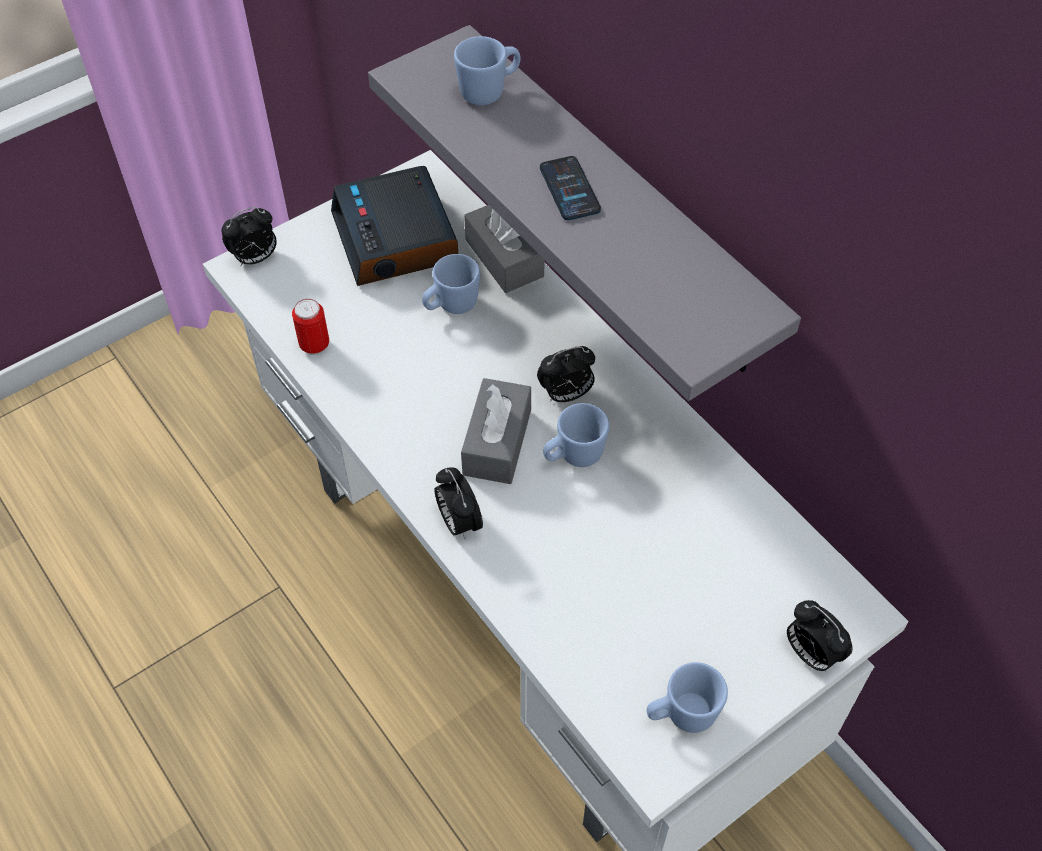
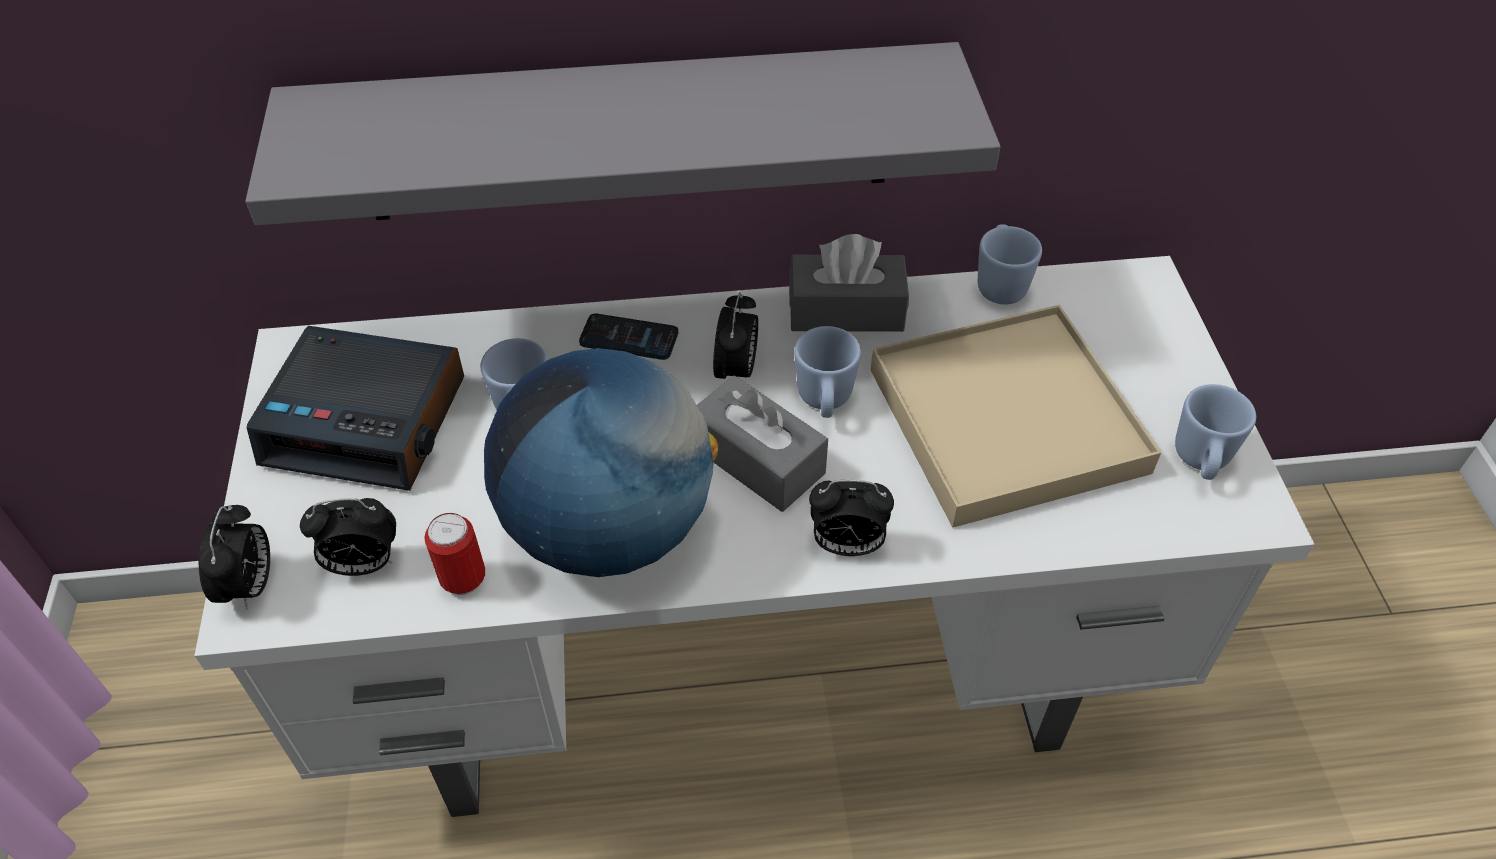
camera: 60 degrees left, 5 degrees down
blue mug [454,36,520,105] -> blue mug moved to [978,224,1042,304]
grey tissue box [464,205,545,293] -> grey tissue box moved to [789,234,909,332]
phone [540,156,601,220] -> phone moved to [579,314,678,360]
alarm clock [787,600,852,672] -> alarm clock moved to [300,498,396,576]
none -> globe [484,348,718,577]
none -> beige tray [871,305,1161,527]

